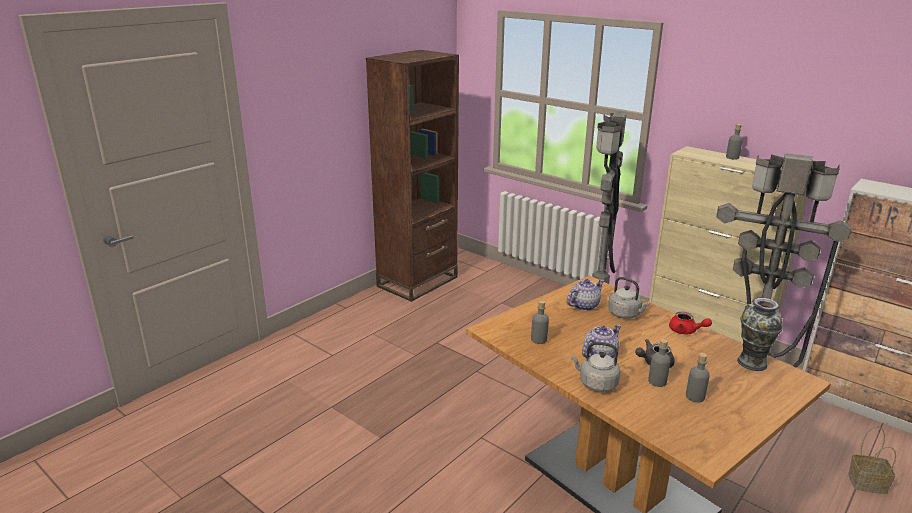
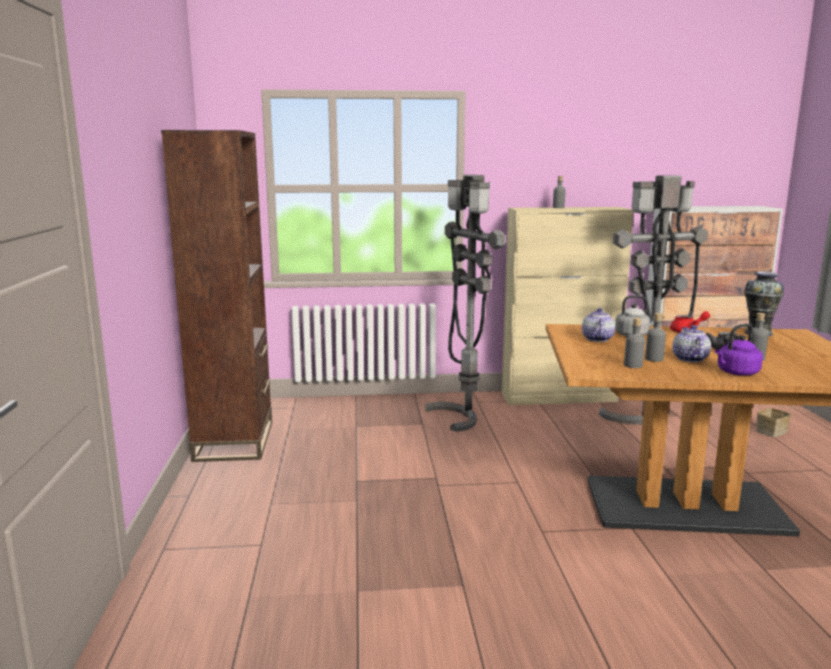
camera: 45 degrees left, 10 degrees down
grey kettle [571,341,621,392] -> purple kettle [715,324,763,376]
grey bottle [686,353,710,402] -> grey bottle moved to [645,313,666,362]

